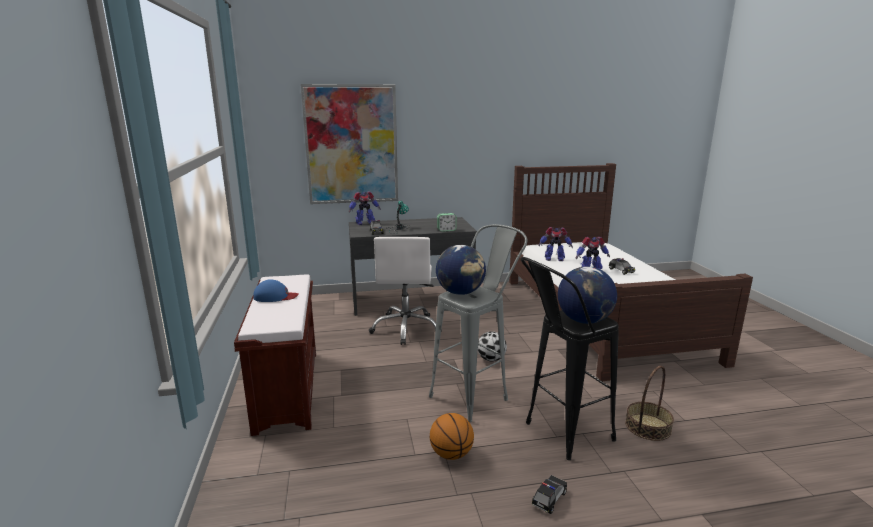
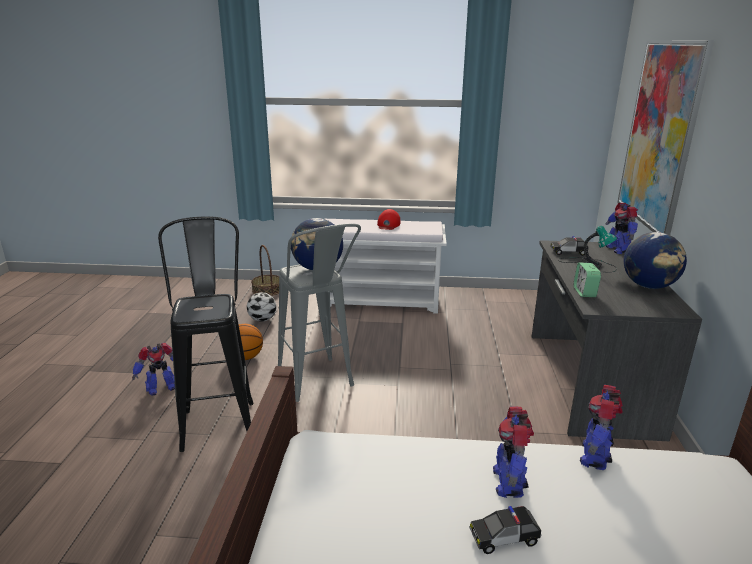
camera: 105 degrees right, 5 degrees up
brown bench [234,274,316,436] -> white bench [326,219,447,314]
blue cap [253,279,299,302] -> red cap [377,209,400,230]
white office chair [369,237,442,345] -> none
football [478,331,507,362] -> football moved to [247,292,276,322]
toy car [532,475,567,514] -> toy robot [132,343,175,396]
globe [558,266,617,324] -> globe moved to [624,232,687,289]
basket [625,366,674,441] -> basket moved to [251,245,279,296]

